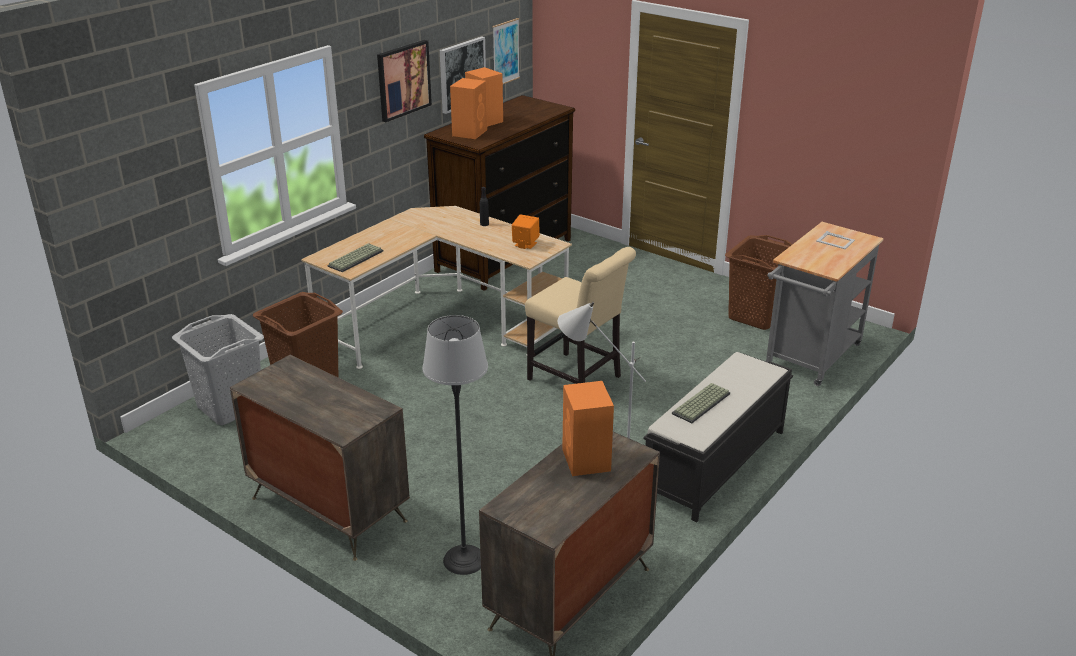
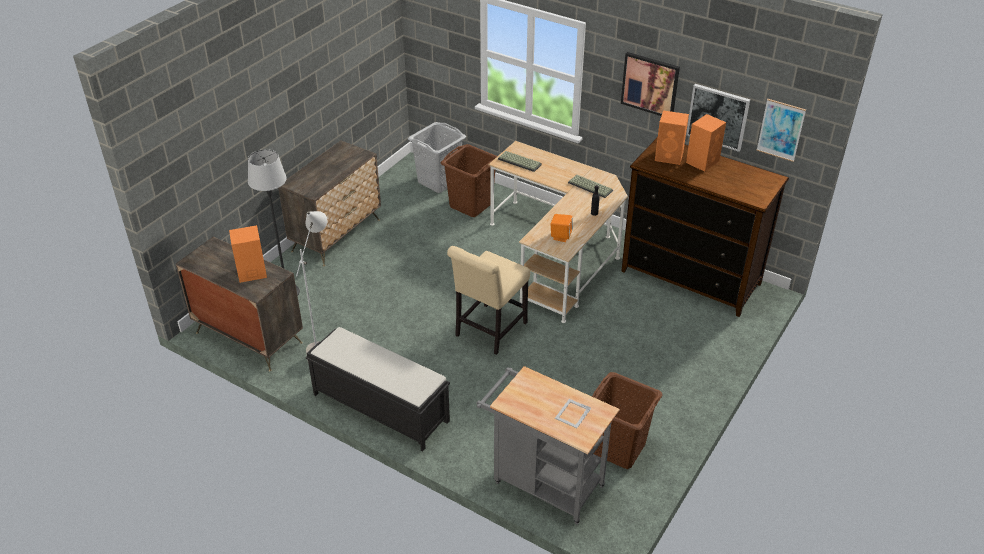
camera: 85 degrees right, 10 degrees up
keyboard [672,383,730,423] -> keyboard moved to [568,175,613,198]

